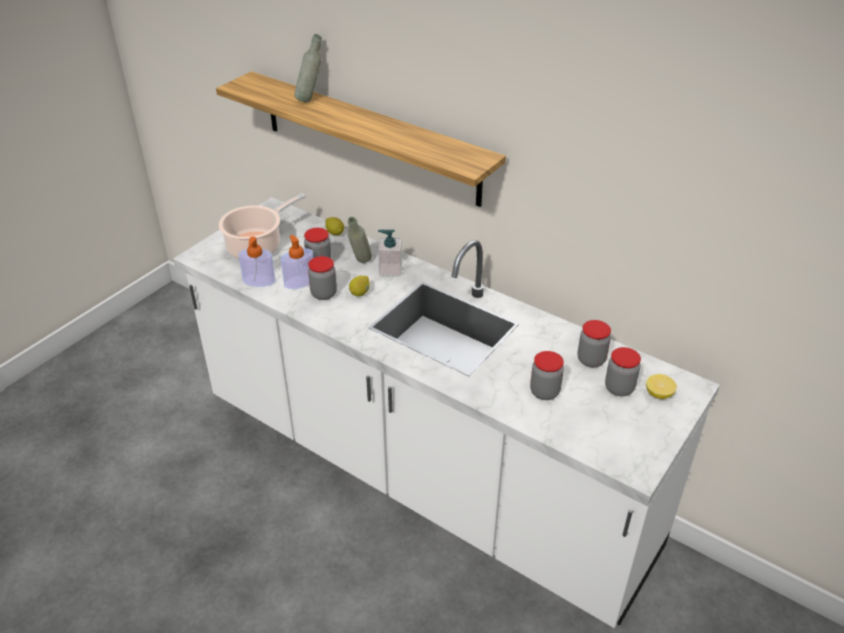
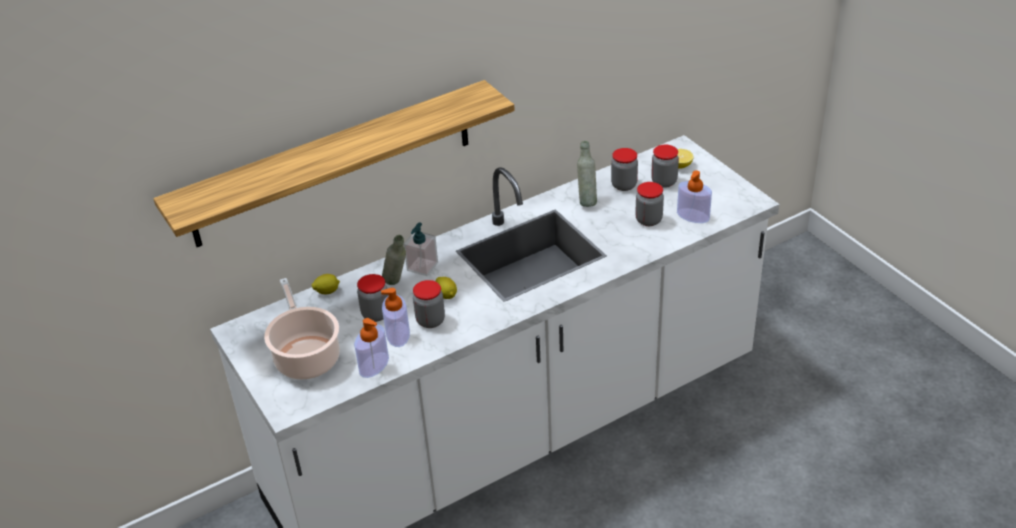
camera: 65 degrees left, 0 degrees up
grey bottle [294,34,322,103] -> grey bottle moved to [577,141,597,207]
none -> soap dispenser [677,170,712,223]

